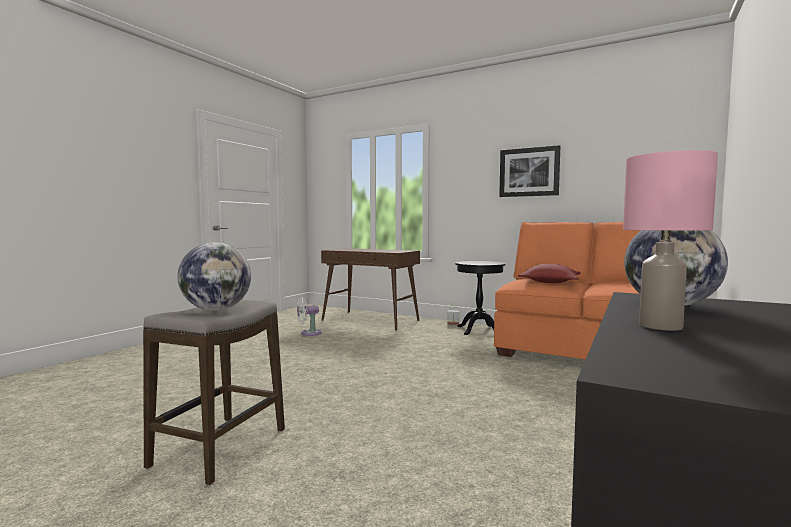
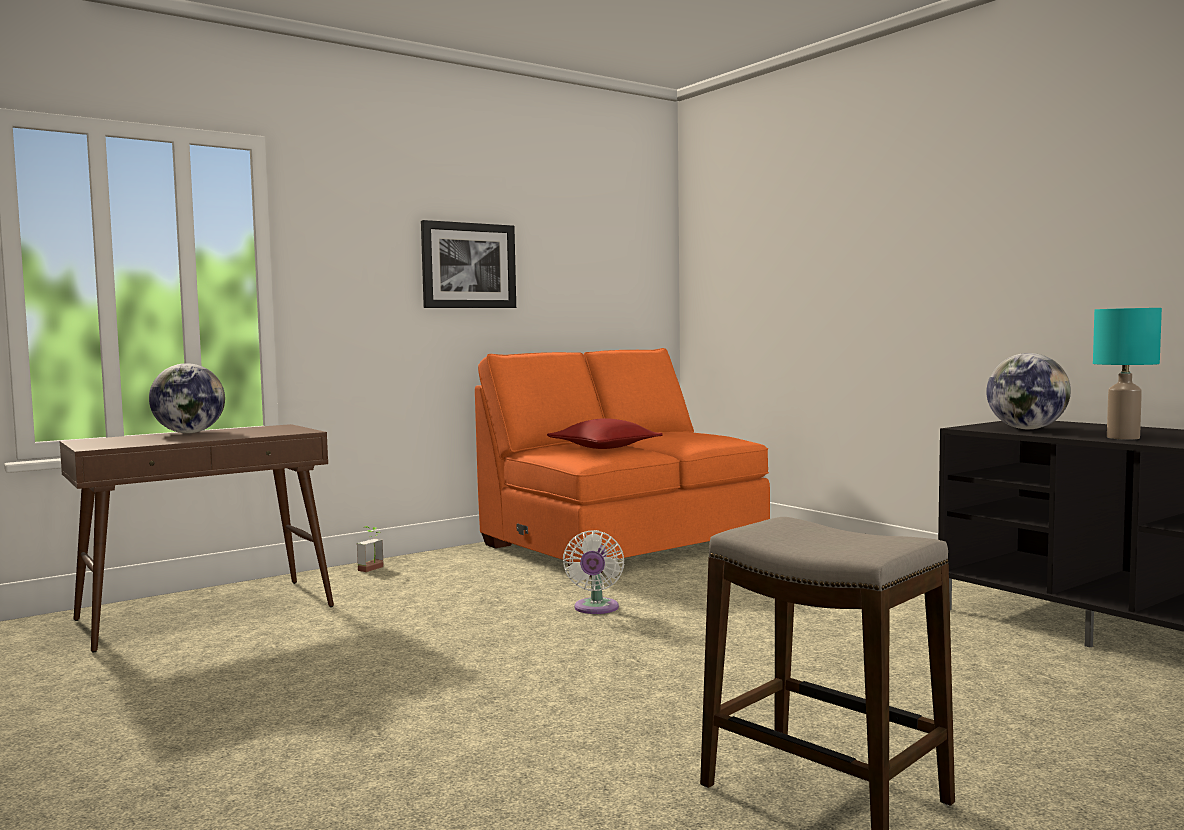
camera: 65 degrees left, 0 degrees up
globe [178,242,251,311] -> globe moved to [149,363,225,433]
white fan [297,297,321,336] -> white fan moved to [563,530,624,614]
black side table [455,261,506,335] -> none
pink table lamp [623,150,718,331] -> turquoise table lamp [1093,308,1162,440]

